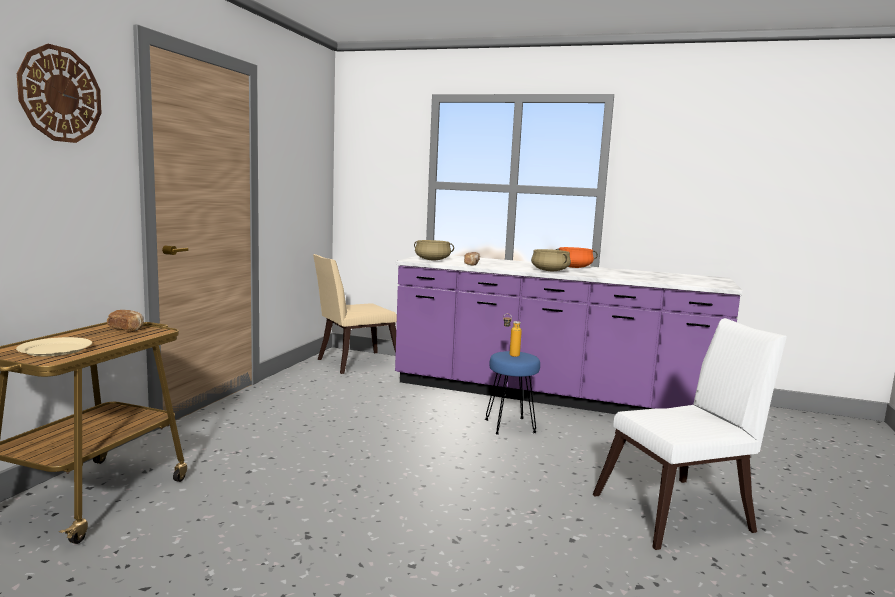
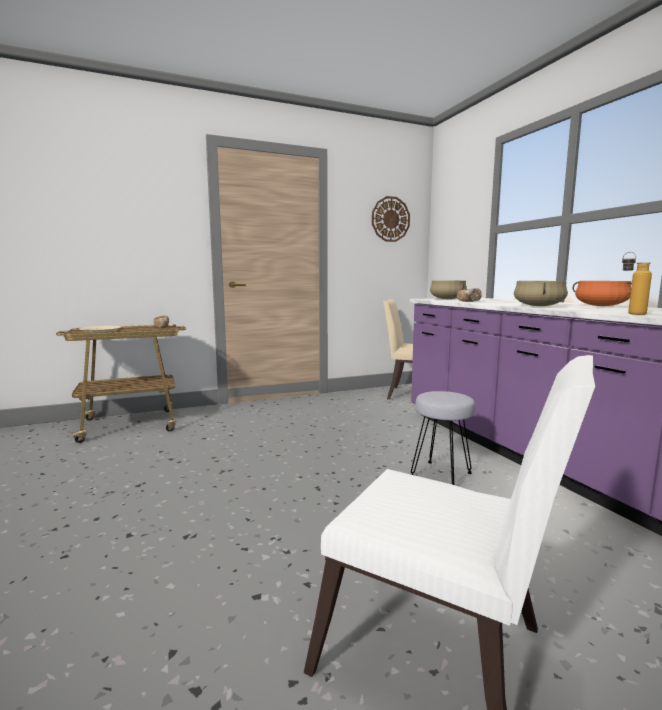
camera: 50 degrees right, 0 degrees up
wall clock [17,44,102,143] -> wall clock moved to [372,196,410,242]
blue stool [485,351,540,435] -> grey stool [411,391,475,485]
bottle [503,314,522,357] -> bottle moved to [622,252,652,315]

